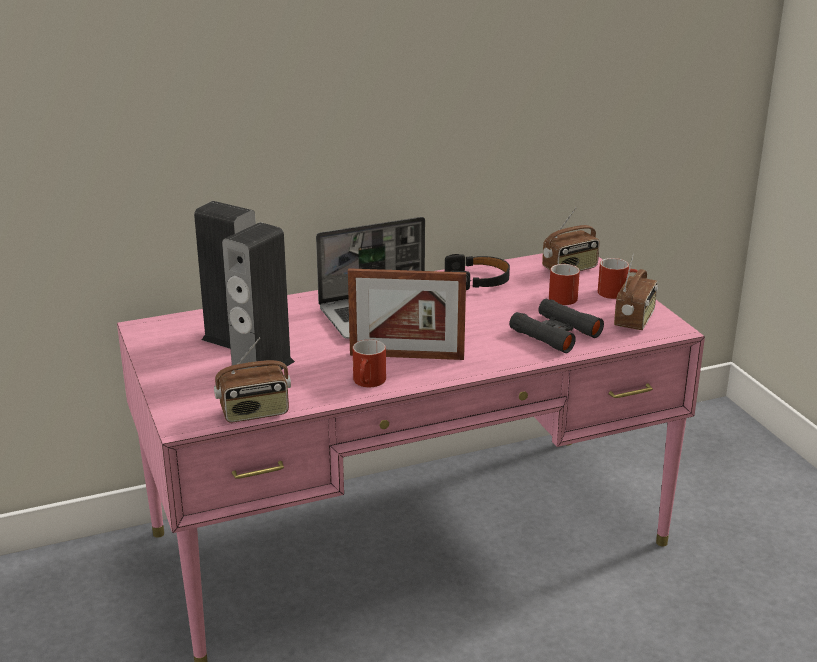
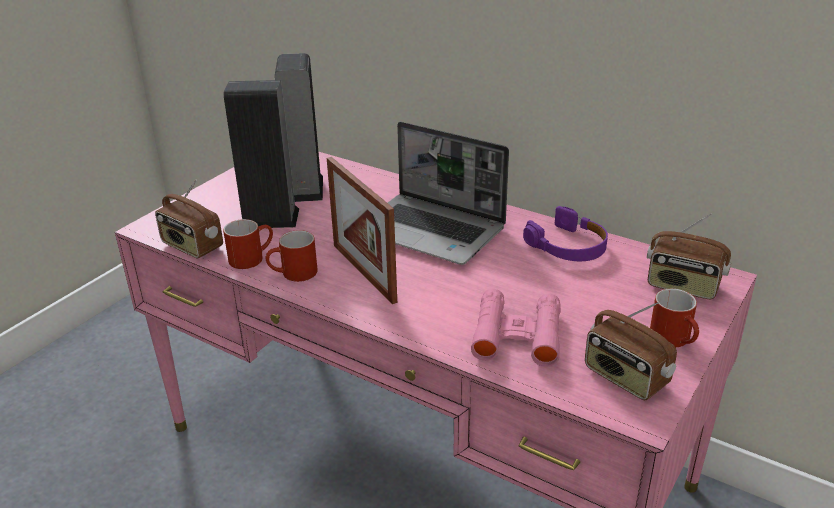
camera: 55 degrees right, 5 degrees up
black headphones [445,254,510,290] -> purple headphones [523,206,608,261]
black binoculars [509,299,604,353] -> pink binoculars [471,289,561,367]
red mug [549,264,580,305] -> red mug moved to [223,219,273,269]
radio [614,253,658,330] -> radio turned 60 degrees clockwise [585,301,677,400]

